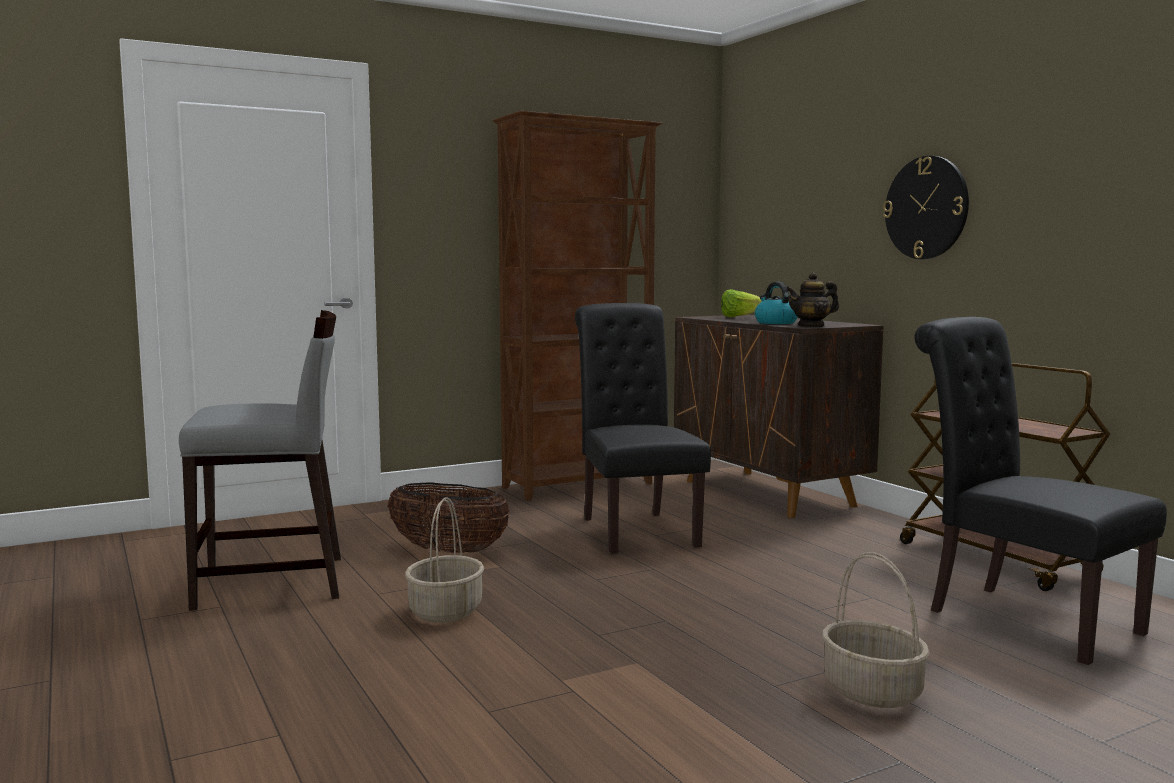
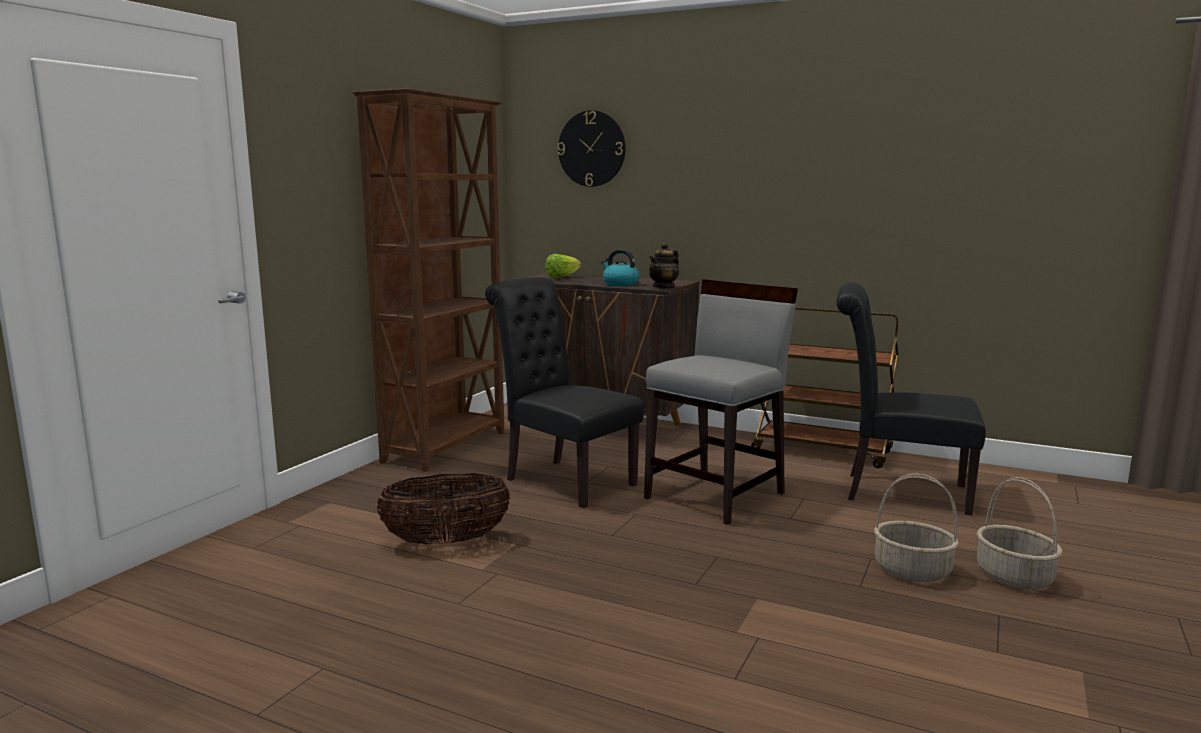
camera: 35 degrees left, 5 degrees up
grey chair [179,310,341,611] -> grey chair moved to [644,279,798,525]
basket [405,497,484,623] -> basket moved to [977,477,1063,590]
wall clock [883,156,969,259] -> wall clock moved to [557,110,626,187]

